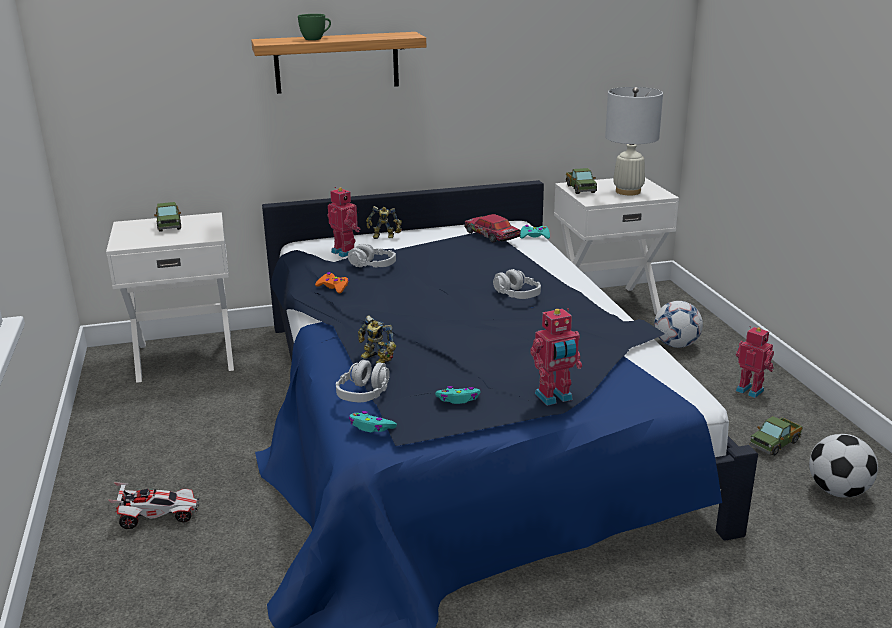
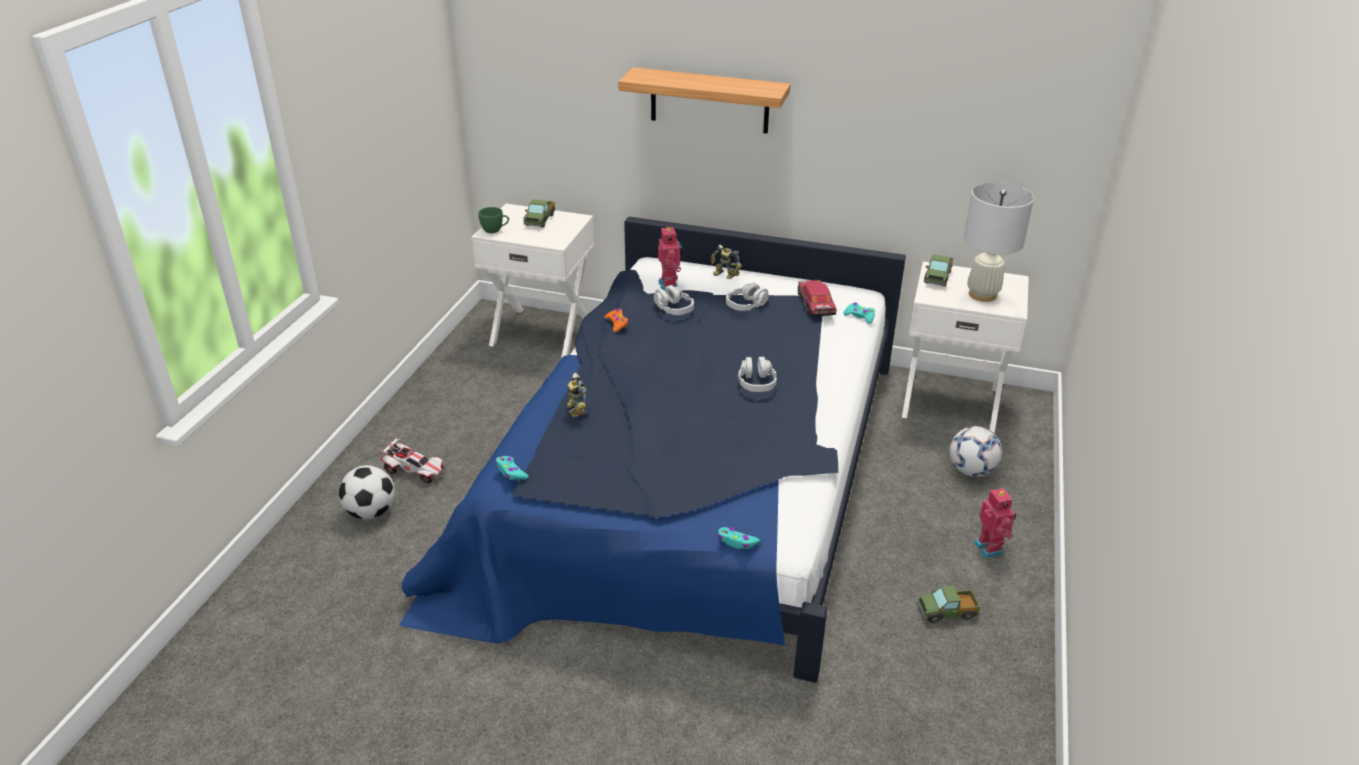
camera: 30 degrees right, 10 degrees up
green cup [298,14,331,40] -> green cup moved to [478,207,509,233]
grey headphones [336,360,390,403] -> grey headphones moved to [726,283,769,311]
turquoise game controller [435,386,480,404] -> turquoise game controller moved to [718,527,760,549]
toy robot [530,308,582,406] -> none
football [809,434,878,497] -> football moved to [339,465,395,520]

